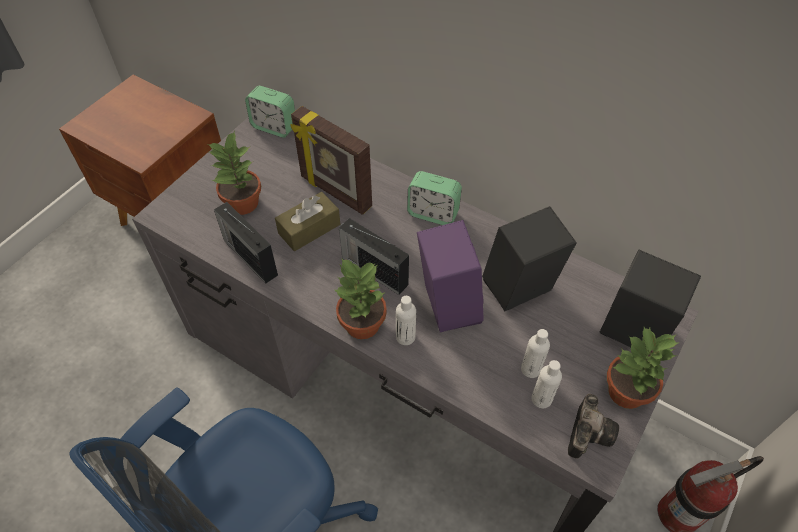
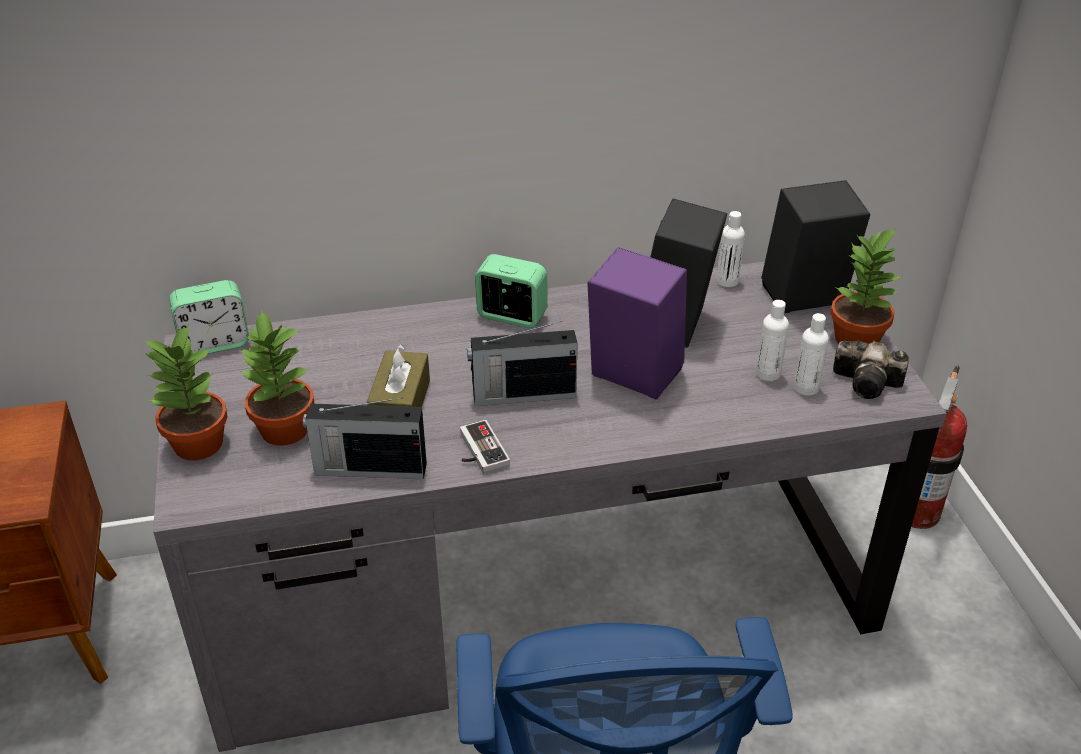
camera: 45 degrees left, 15 degrees down
picture frame [290,106,372,215] -> none
potted plant [334,258,387,339] -> potted plant moved to [143,324,228,460]
white bottle [396,296,416,345] -> white bottle moved to [716,211,745,287]
alarm clock [407,171,462,225] -> alarm clock turned 135 degrees counterclockwise [475,254,548,328]
camera [568,394,619,459] -> camera turned 135 degrees clockwise [833,341,909,399]
none -> game controller [460,420,510,474]

